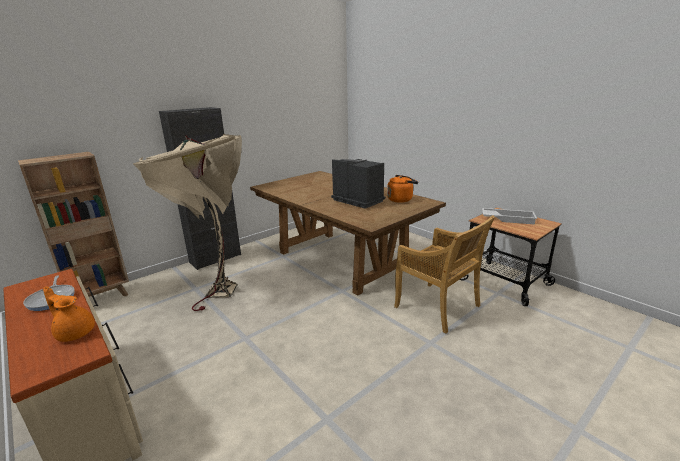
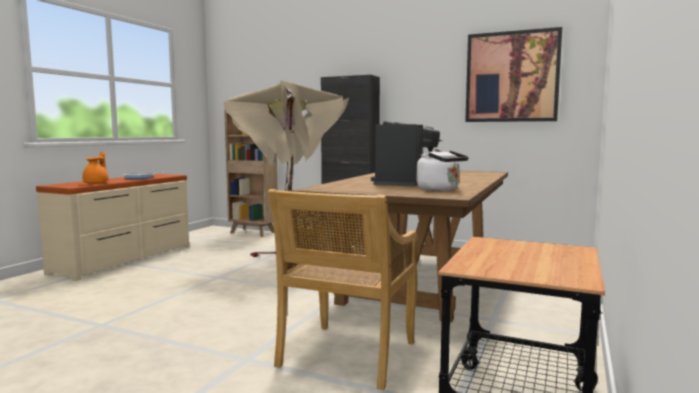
camera: 65 degrees right, 15 degrees down
orange kettle [387,175,418,203] -> white kettle [417,148,468,191]
white tray [482,208,537,225] -> none
none -> picture [465,27,562,122]

